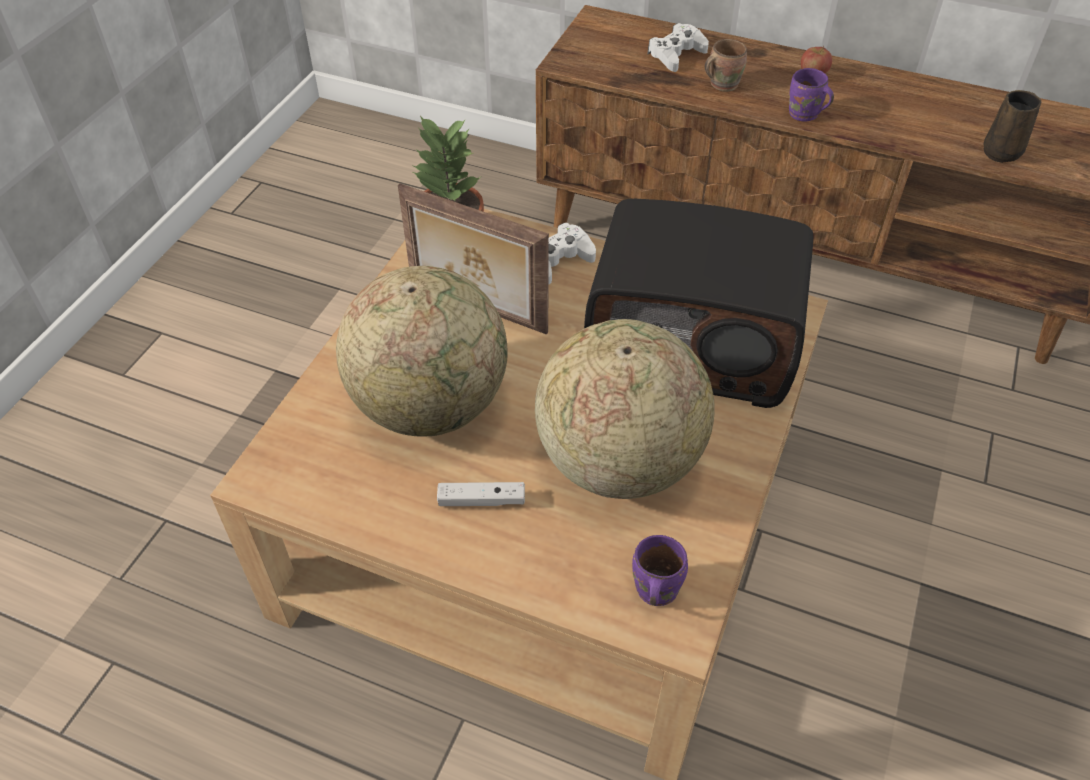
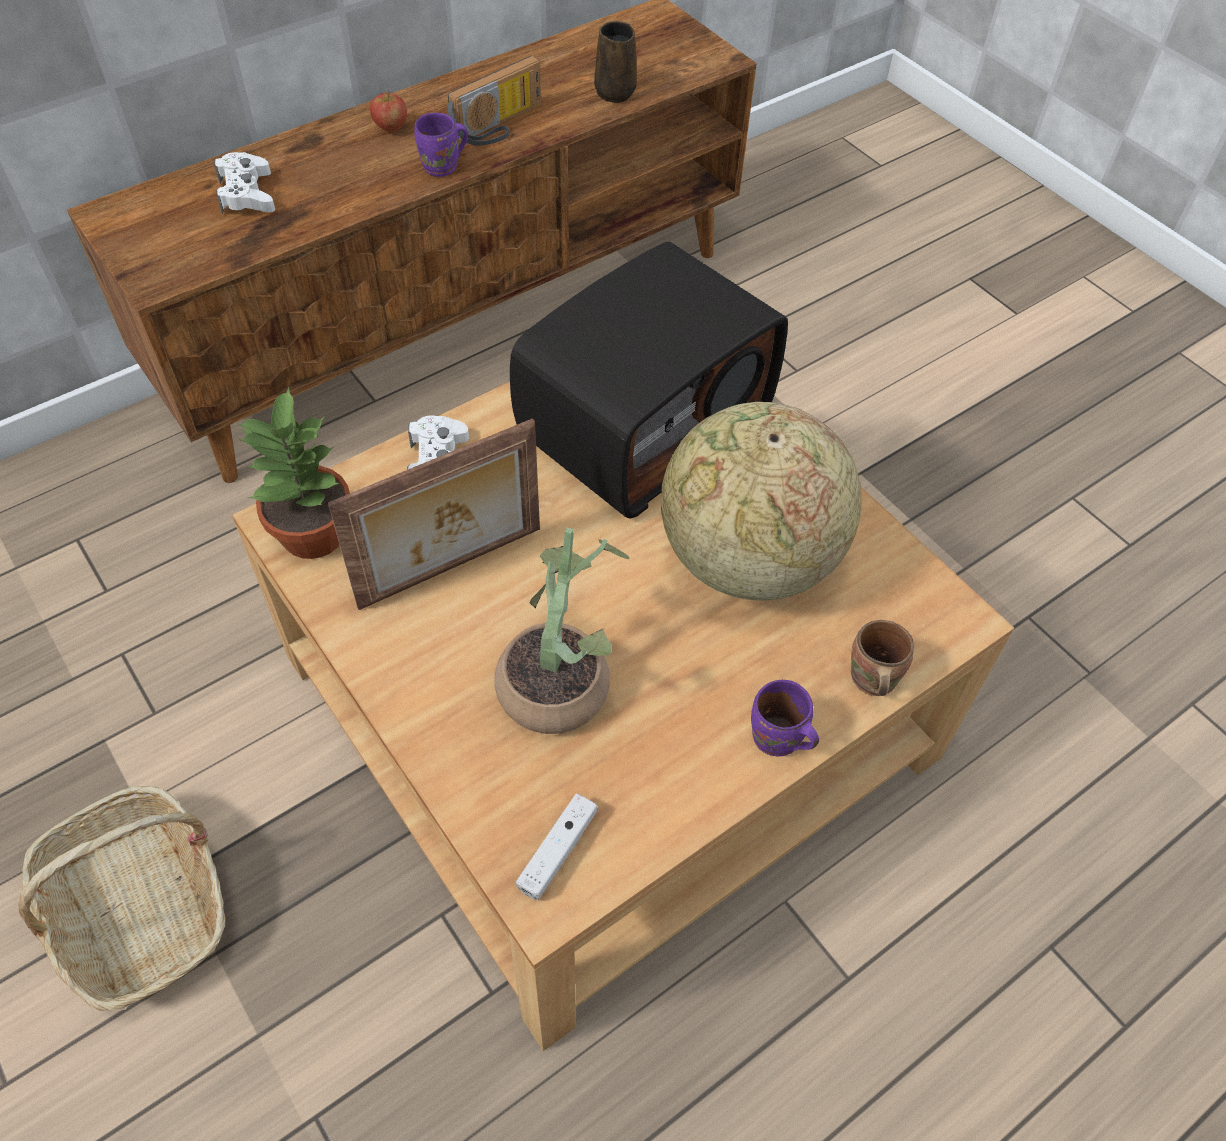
camera: 60 degrees left, 5 degrees up
globe [336,266,508,436] -> potted plant [494,528,629,734]
white game controller [437,482,525,506] -> white game controller moved to [516,794,598,900]
purple mug [632,535,688,606] -> purple mug moved to [751,680,819,757]
brown mug [705,39,747,92] -> brown mug moved to [851,620,914,696]
none -> basket [19,786,225,1011]
none -> radio [447,56,541,146]

